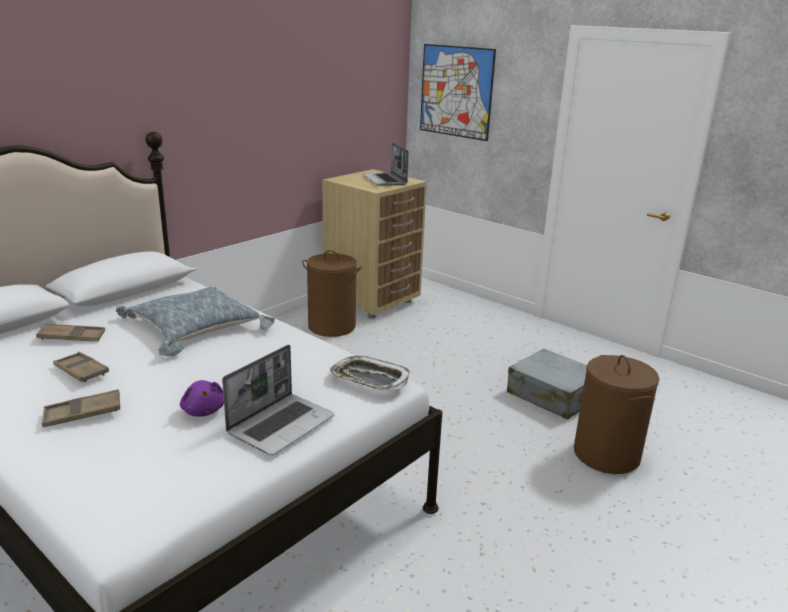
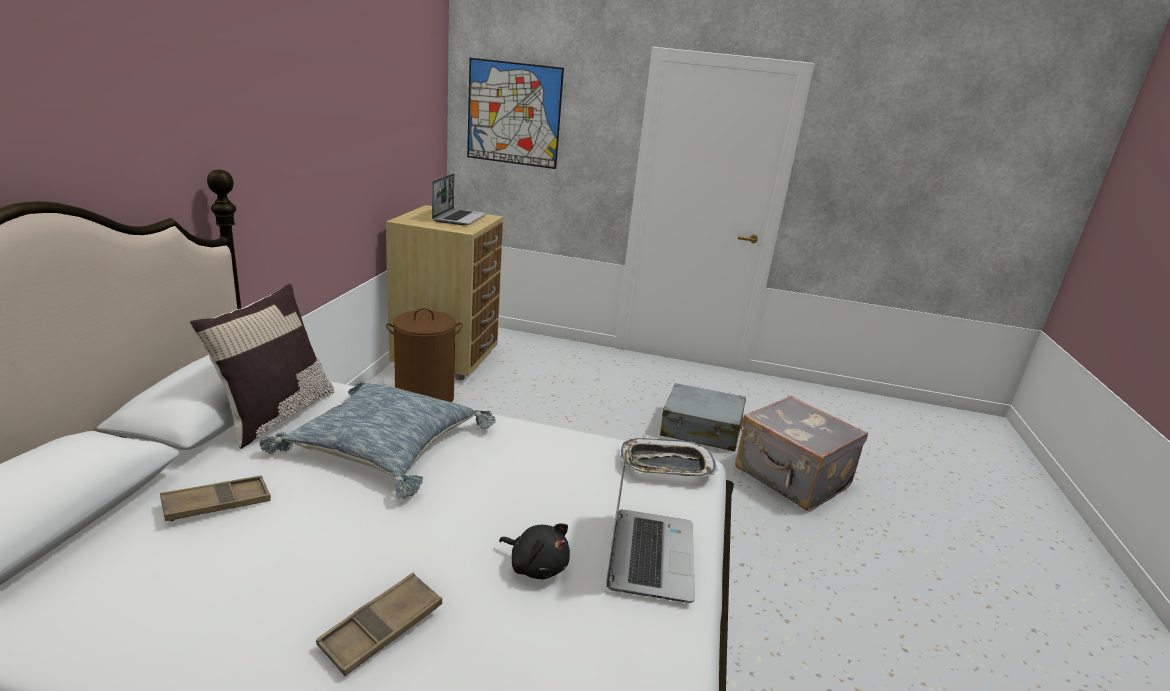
camera: 30 degrees left, 0 degrees up
brown tray [53,352,109,382] -> none
purple plush toy [180,380,224,417] -> black plush toy [499,523,570,579]
laptop [363,143,409,186] -> laptop turned 120 degrees counterclockwise [432,173,487,226]
brown laundry basket [574,355,659,474] -> grey suitcase [735,395,868,512]
none -> pillow [190,284,334,449]

